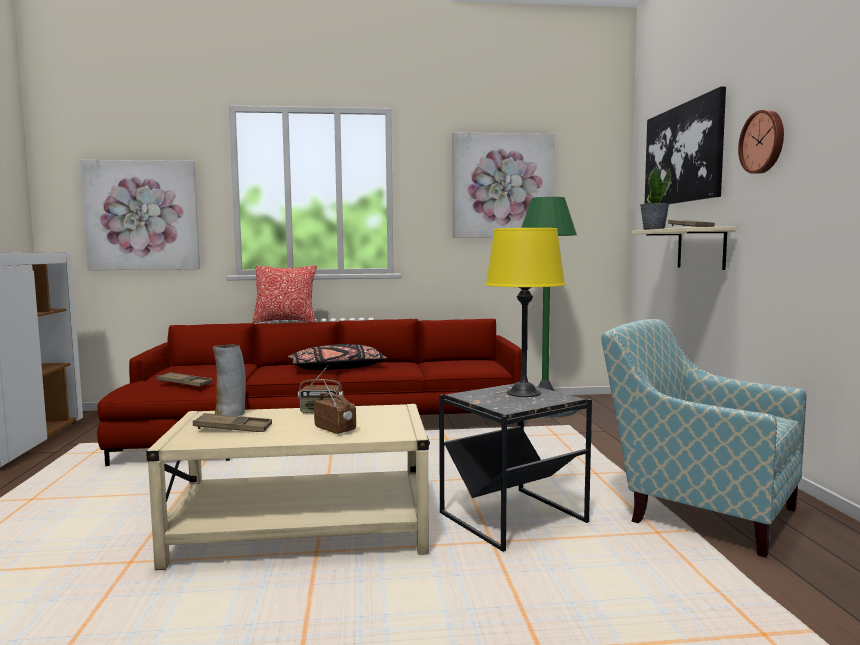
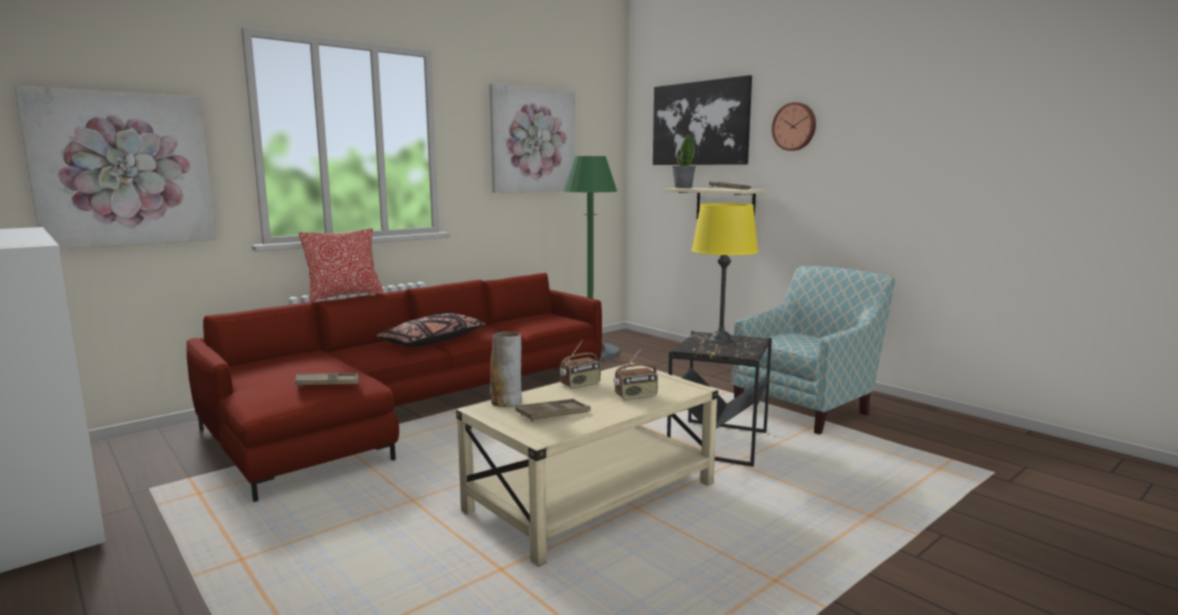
camera: 35 degrees left, 5 degrees up
radio [314,381,356,434] -> radio turned 150 degrees clockwise [614,349,658,400]
armchair [601,319,807,557] -> armchair turned 135 degrees clockwise [732,266,895,435]

